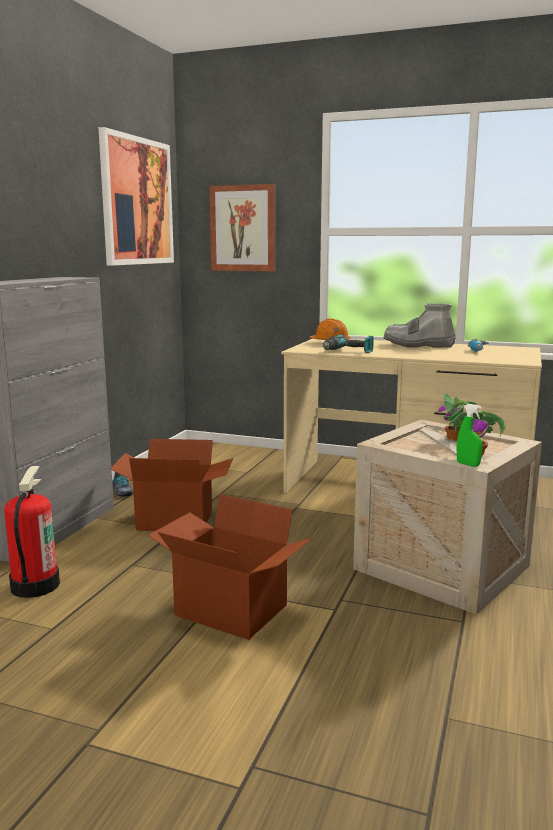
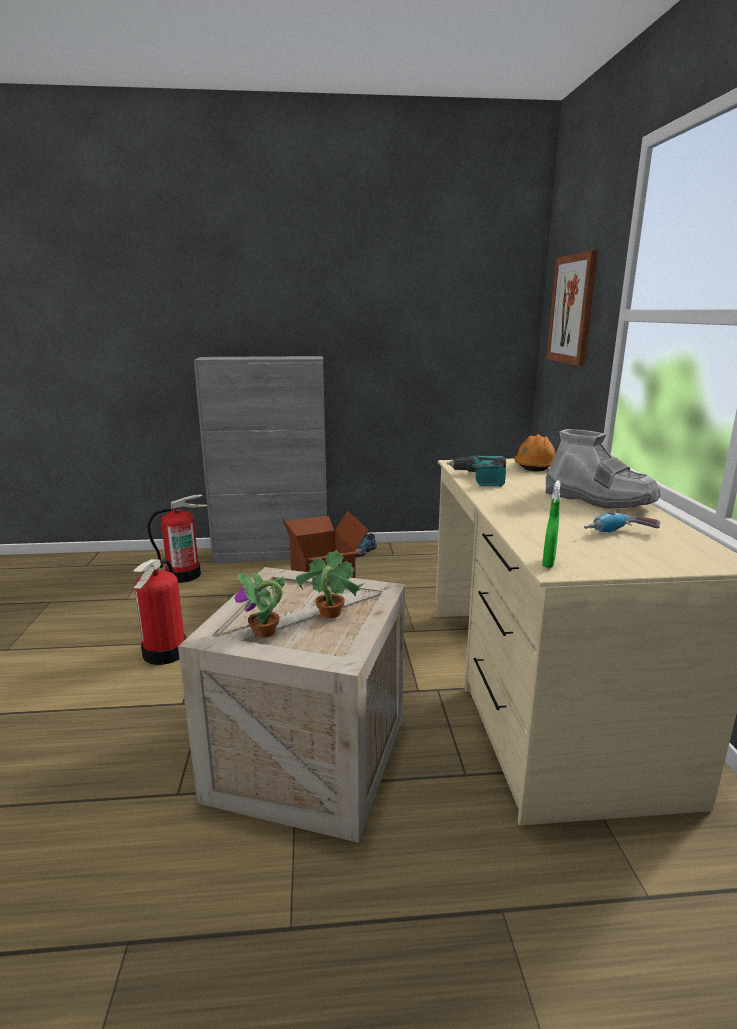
camera: 65 degrees right, 5 degrees up
picture [98,127,174,266] -> none
cardboard box [148,494,313,640] -> fire extinguisher [133,559,186,665]
grey boot [384,303,456,348] -> grey boot turned 150 degrees clockwise [546,429,660,509]
green spray bottle [457,404,483,467] -> green spray bottle moved to [542,480,561,568]

